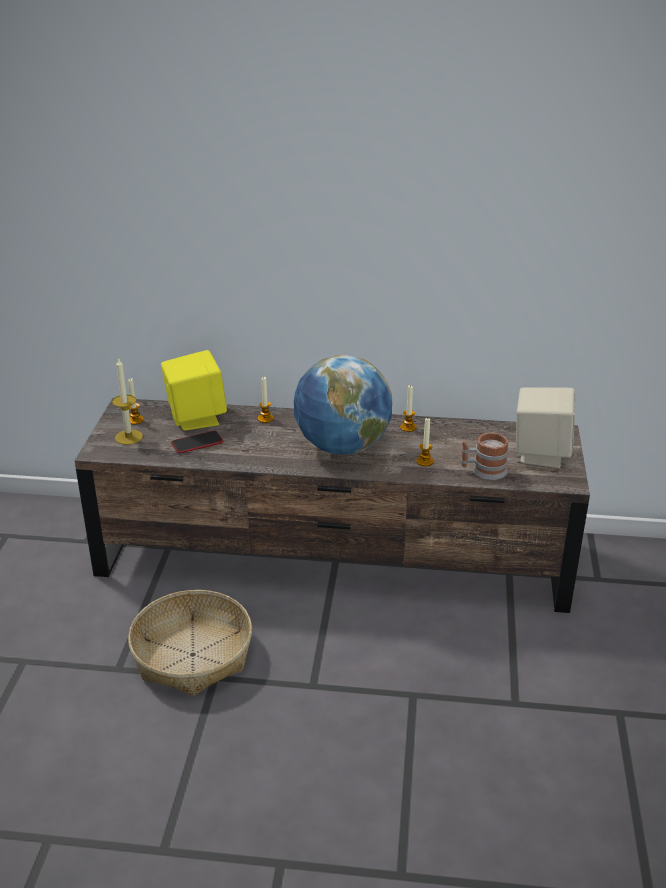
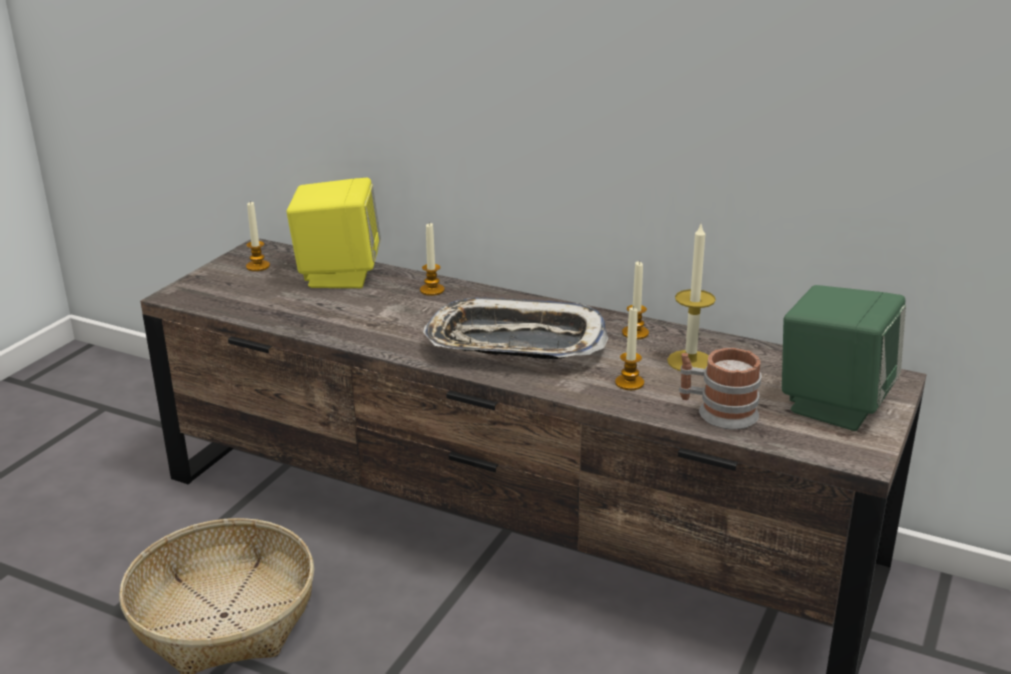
camera: 20 degrees right, 5 degrees down
candle [112,357,143,445] -> candle moved to [667,224,716,371]
phone [171,431,223,453] -> none
globe [294,355,392,455] -> tray [423,298,609,359]
beige speaker [516,387,576,468] -> green speaker [782,285,906,431]

